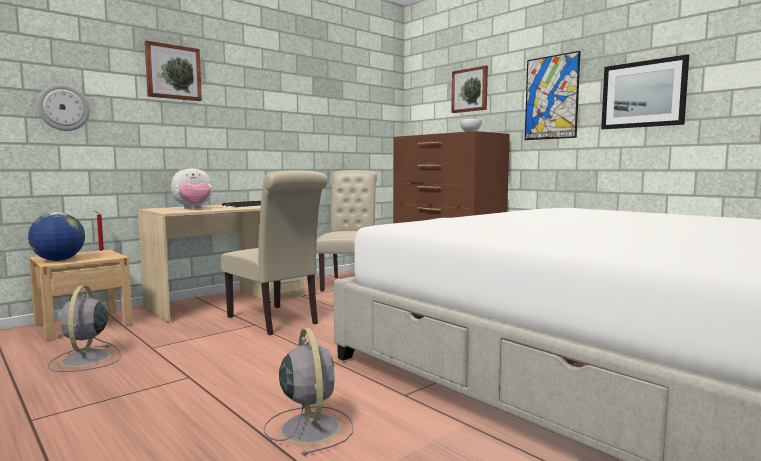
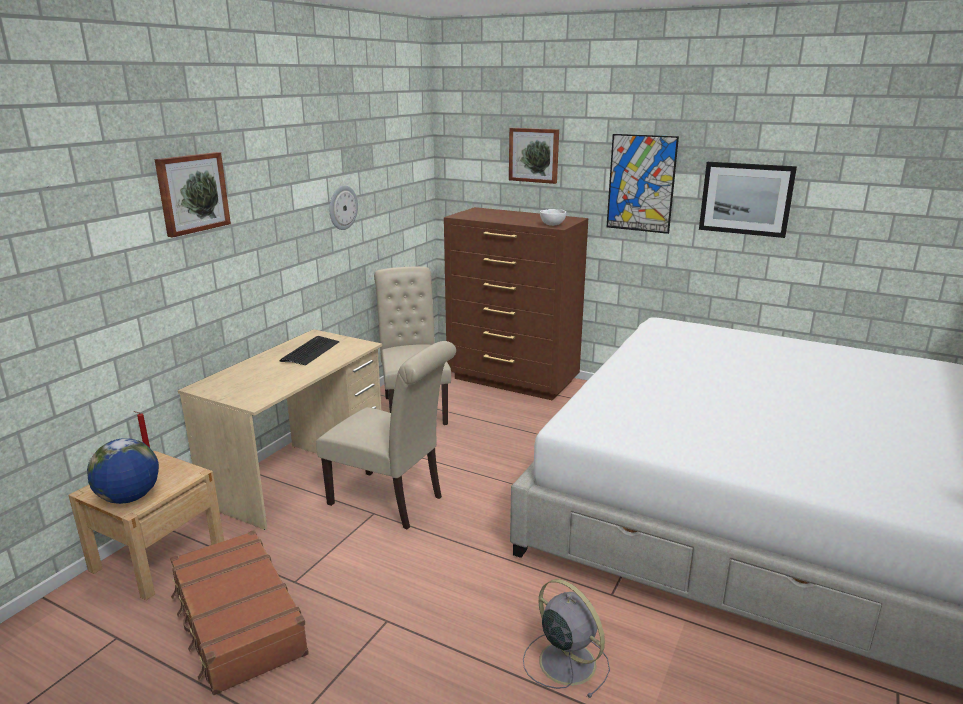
camera: 20 degrees left, 15 degrees up
wall clock [37,84,90,131] -> wall clock moved to [329,185,358,230]
grey fan [47,285,121,372] -> brown suitcase [170,530,309,695]
plush toy [171,167,212,209] -> none

